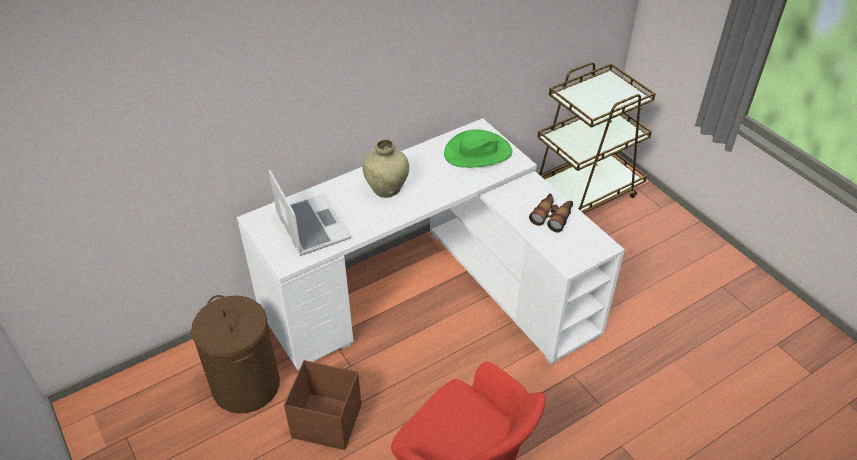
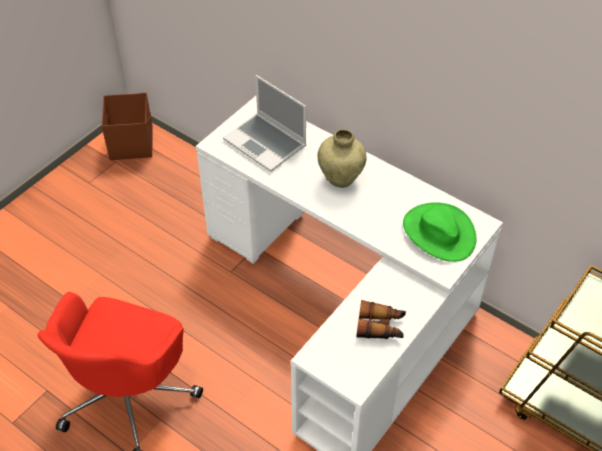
camera: 70 degrees right, 5 degrees up
brown laundry basket [191,295,280,414] -> none
laptop [269,170,351,256] -> laptop turned 90 degrees clockwise [223,75,307,172]
brown storage box [284,360,362,450] -> brown storage box moved to [102,93,153,160]

